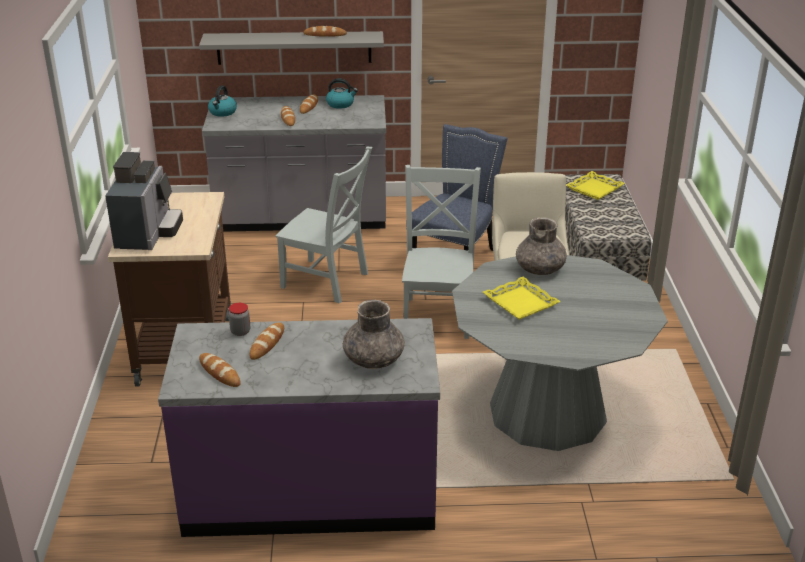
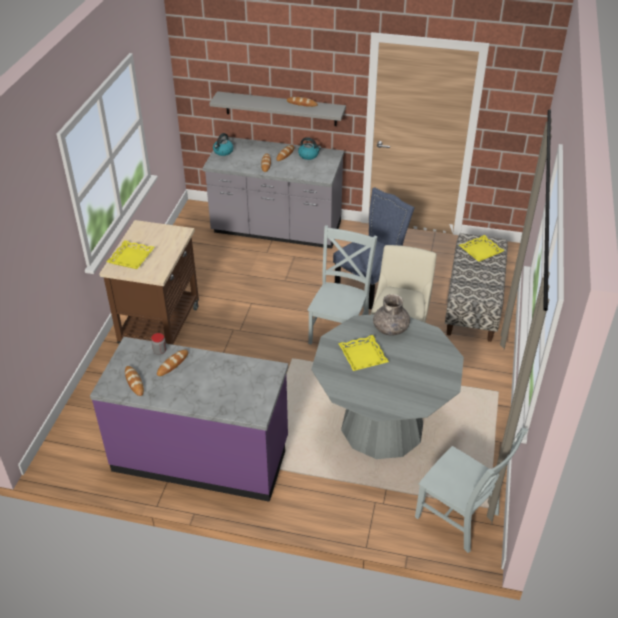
camera: 15 degrees right, 10 degrees up
coffee machine [105,152,183,250] -> yellow tray [107,240,155,269]
grey chair [276,147,372,303] -> grey chair moved to [415,427,528,553]
grey vase [343,300,405,369] -> none

